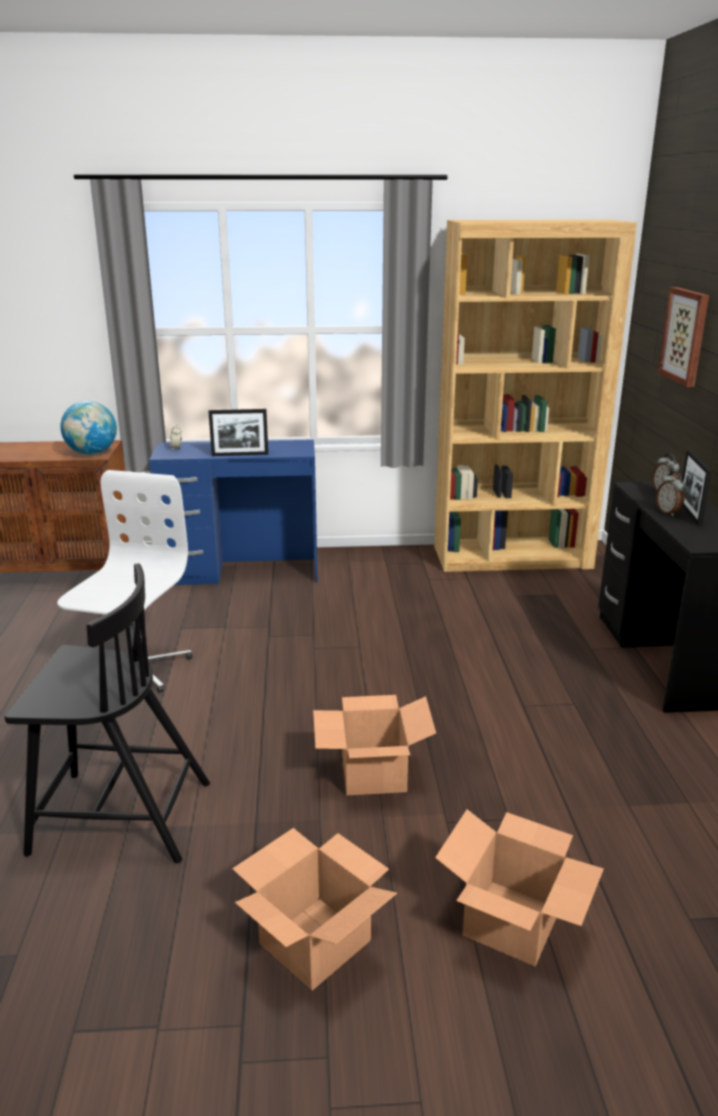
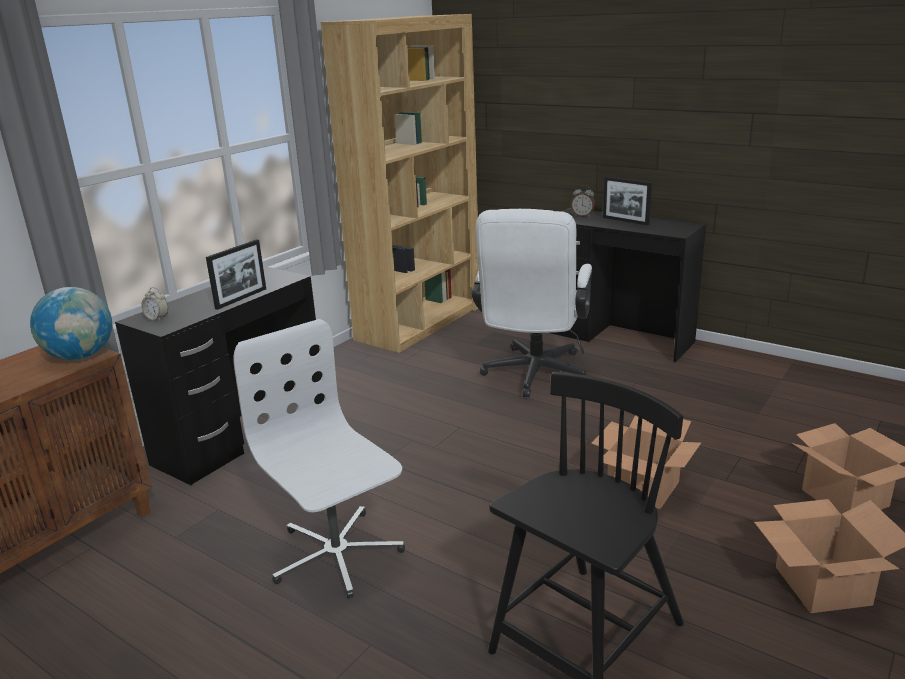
camera: 50 degrees left, 0 degrees up
blue desk [149,440,318,585] -> black desk [115,266,324,485]
alarm clock [656,472,686,517] -> none
picture [658,287,709,387] -> none
none -> white office chair [472,209,592,397]

